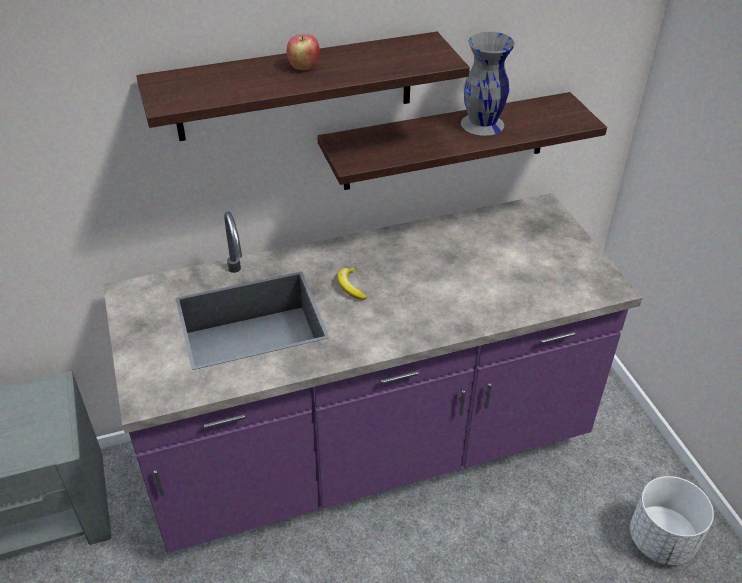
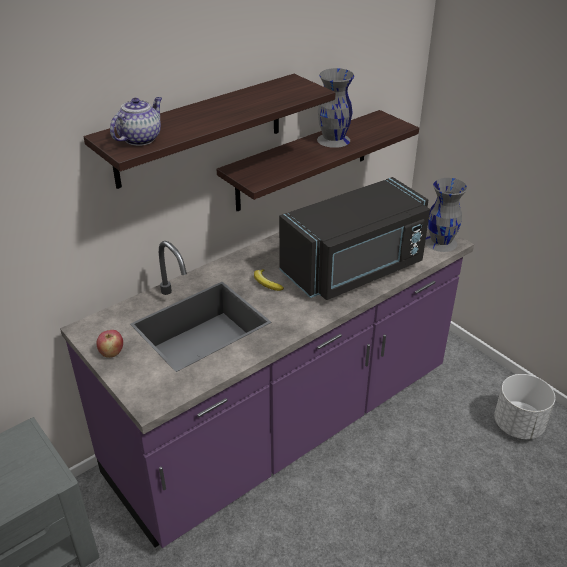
camera: 20 degrees left, 5 degrees down
apple [287,34,320,70] -> apple moved to [97,330,123,358]
none -> teapot [110,97,162,146]
none -> black microwave [279,177,430,300]
none -> grey vase [425,178,467,252]

